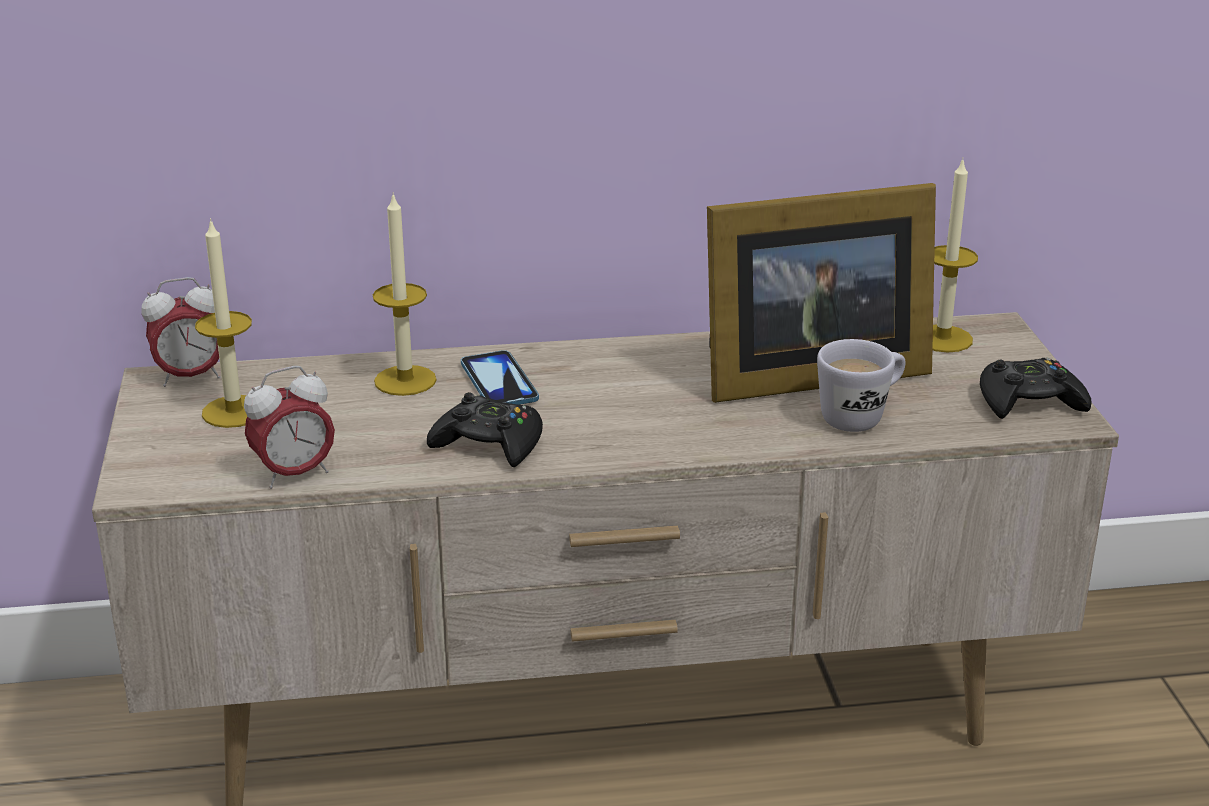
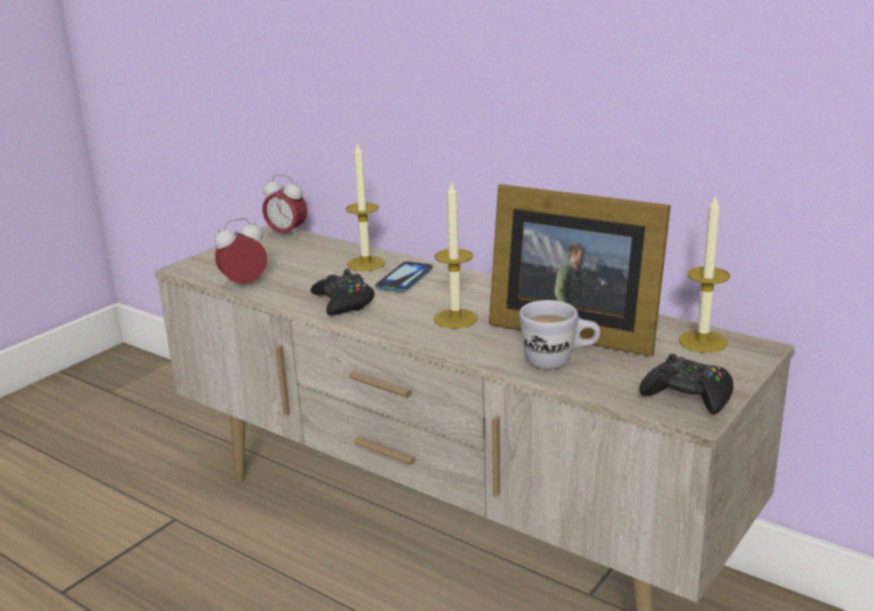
camera: 45 degrees right, 5 degrees down
candle [195,218,252,428] -> candle moved to [434,180,478,328]
alarm clock [244,366,335,489] -> alarm clock turned 135 degrees clockwise [214,218,267,287]

